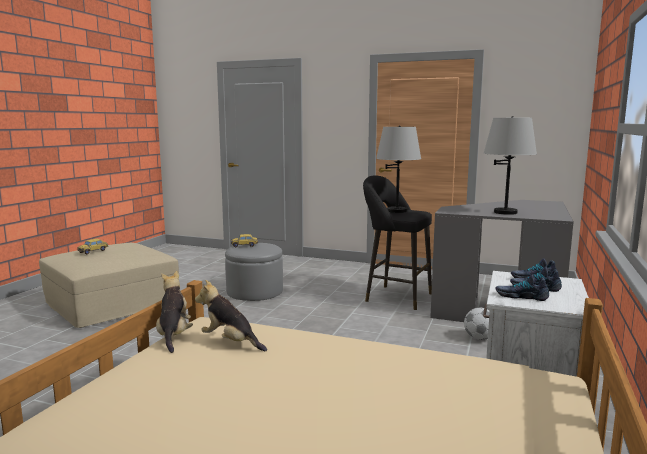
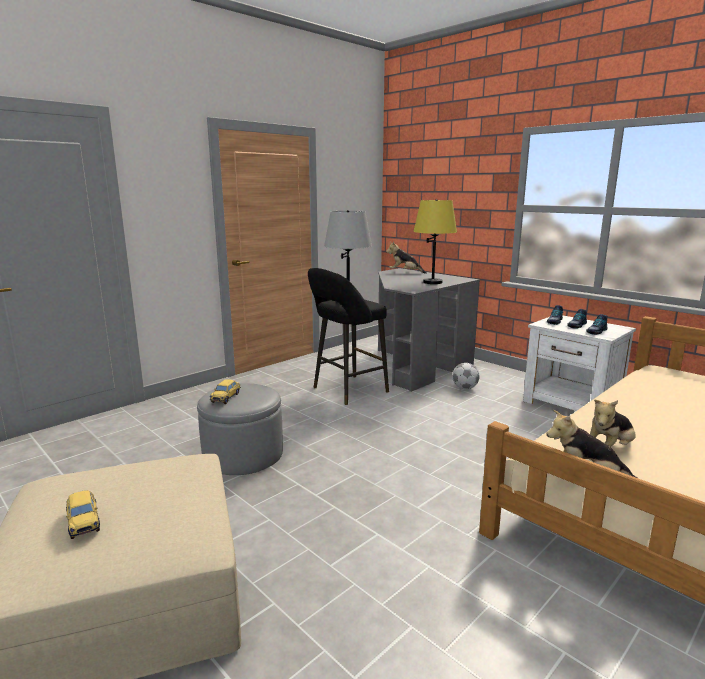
camera: 65 degrees left, 5 degrees up
grey table lamp [484,116,537,215] -> yellow table lamp [413,199,457,284]
none -> plush toy [386,242,427,274]

